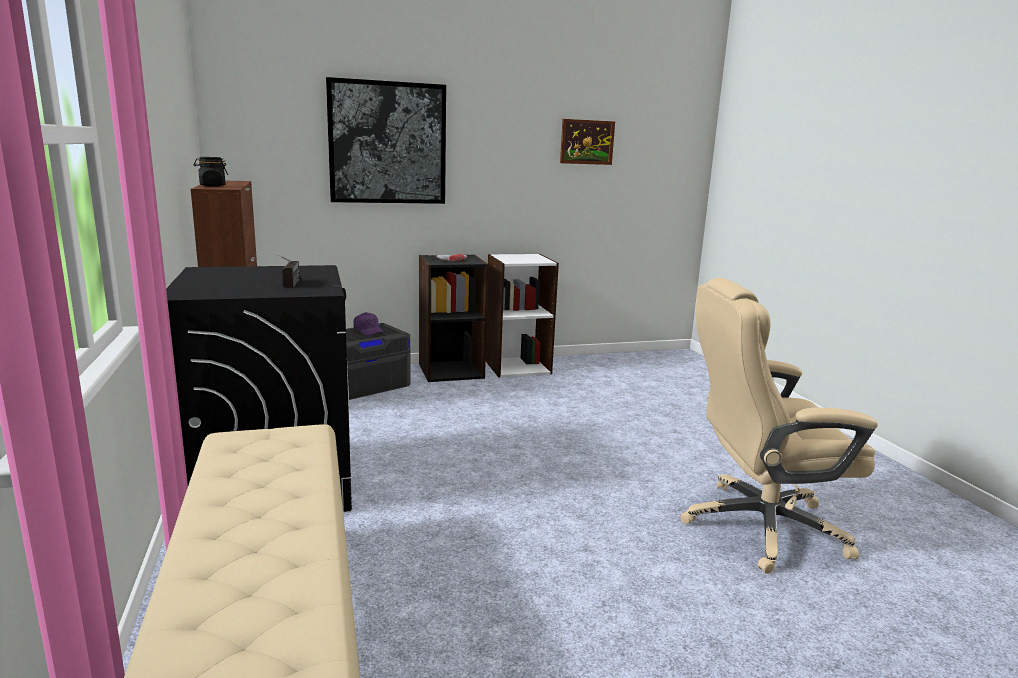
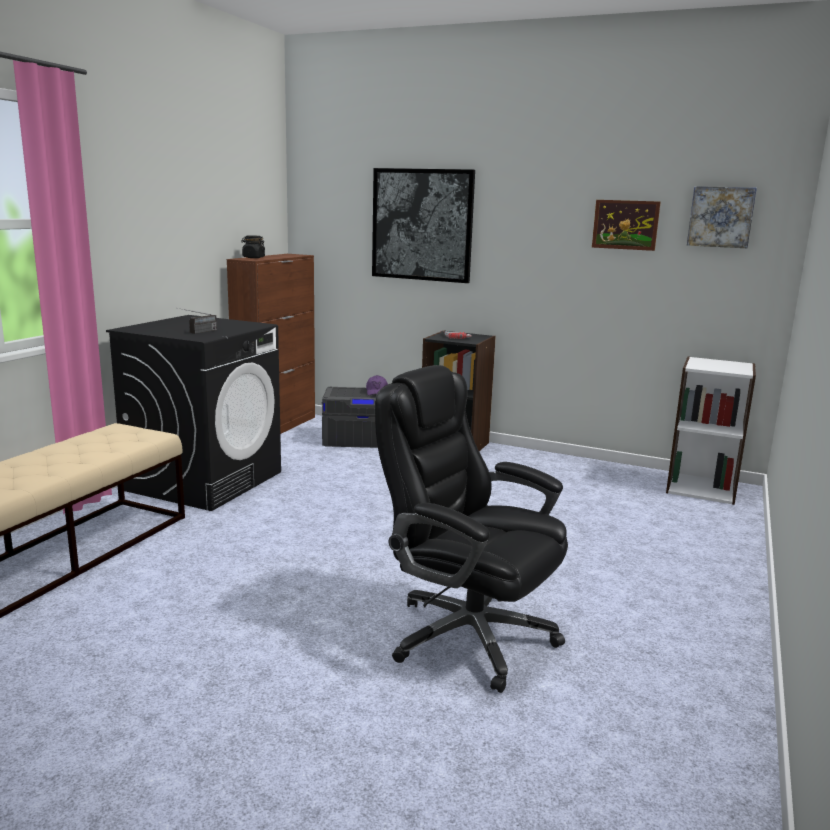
camera: 40 degrees right, 0 degrees up
white bookcase [486,254,559,378] -> white bookcase moved to [666,357,756,505]
beige office chair [680,278,878,574] -> black office chair [375,365,568,693]
none -> picture [687,186,757,248]

